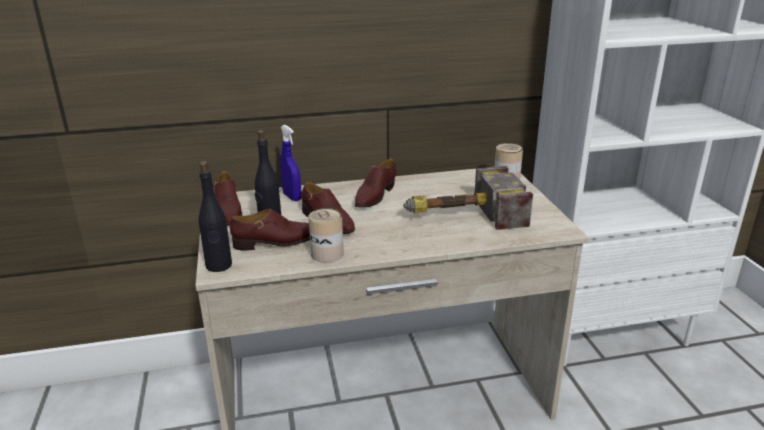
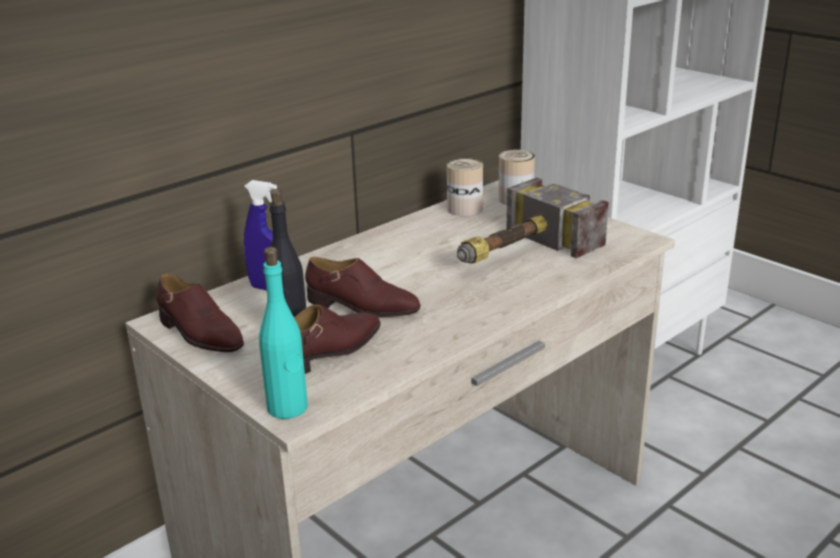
camera: 30 degrees left, 0 degrees up
black bottle [198,161,232,272] -> turquoise bottle [259,247,308,419]
can [308,208,344,263] -> can moved to [447,158,483,216]
brown shoe [355,159,397,208] -> none

